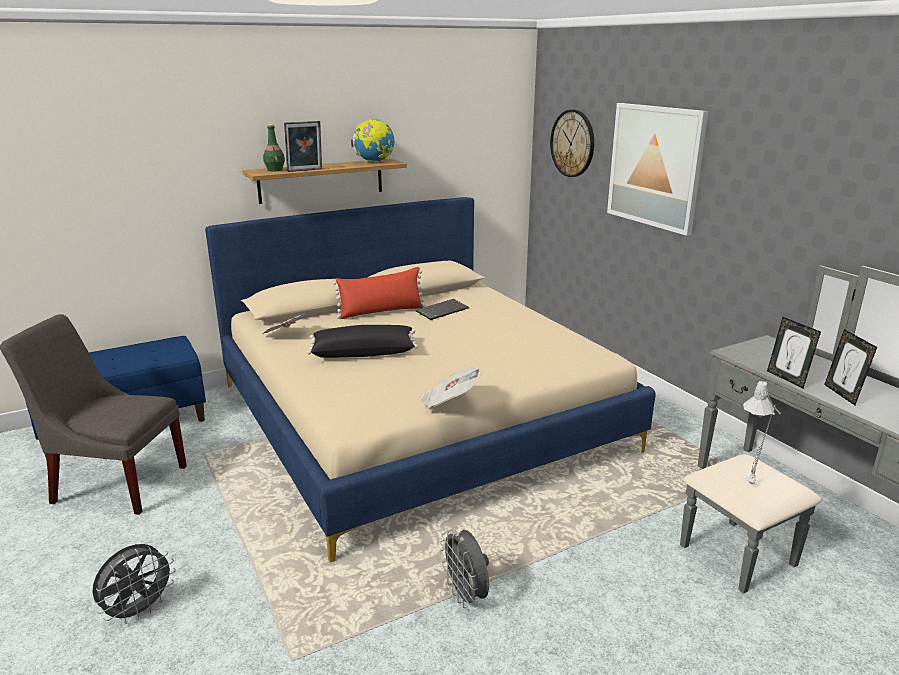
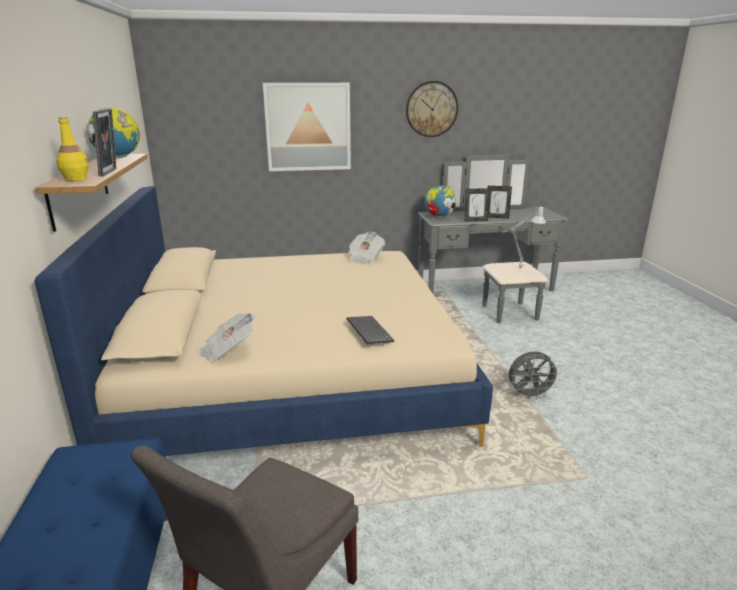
camera: 70 degrees left, 0 degrees up
grey fan [92,544,176,624] -> none
green bottle [263,124,285,171] -> yellow bottle [56,117,89,181]
black pillow [307,325,418,358] -> none
red pillow [333,267,426,319] -> none
keyboard [416,299,469,320] -> keyboard moved to [347,316,394,344]
newspaper [420,367,481,409] -> newspaper moved to [349,232,385,263]
wall clock [550,110,594,177] -> wall clock moved to [406,81,458,137]
none -> globe [425,185,456,218]

